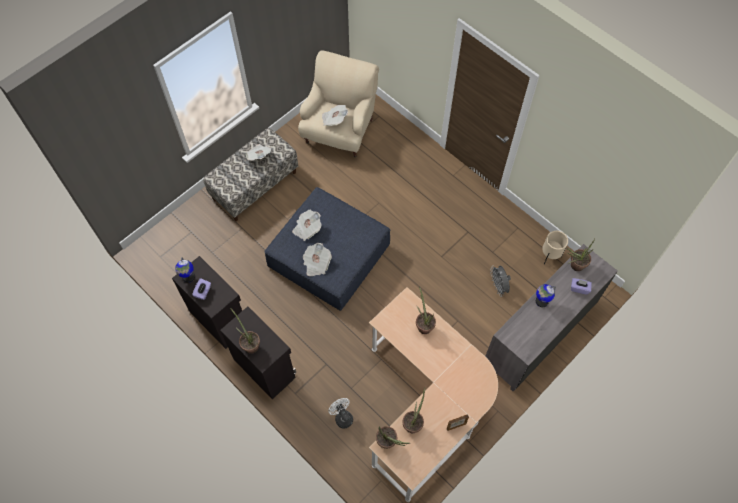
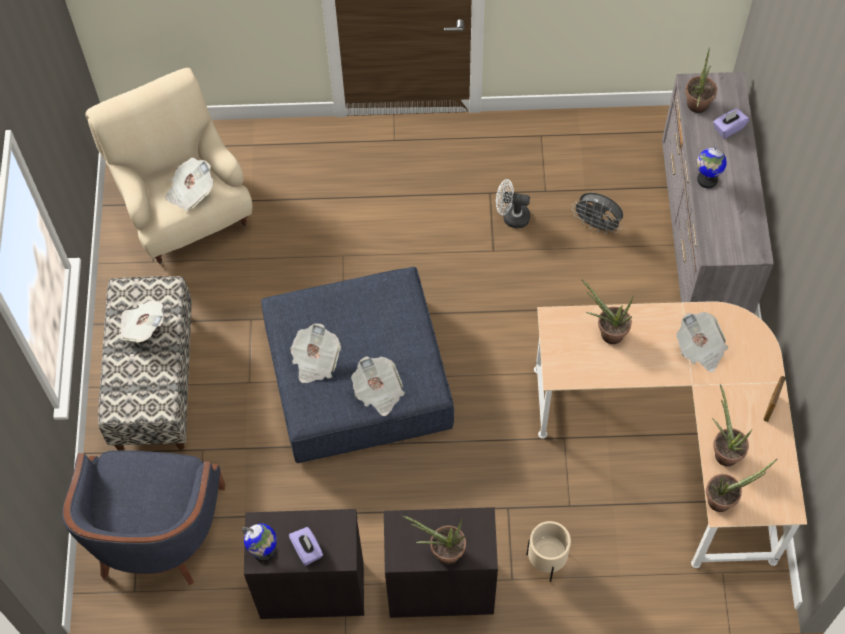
camera: 45 degrees left, 0 degrees up
white fan [328,398,353,429] -> white fan moved to [496,179,530,228]
beige planter [542,231,568,264] -> beige planter moved to [527,521,571,582]
none -> blue armchair [62,450,225,585]
none -> newspaper [676,312,728,372]

